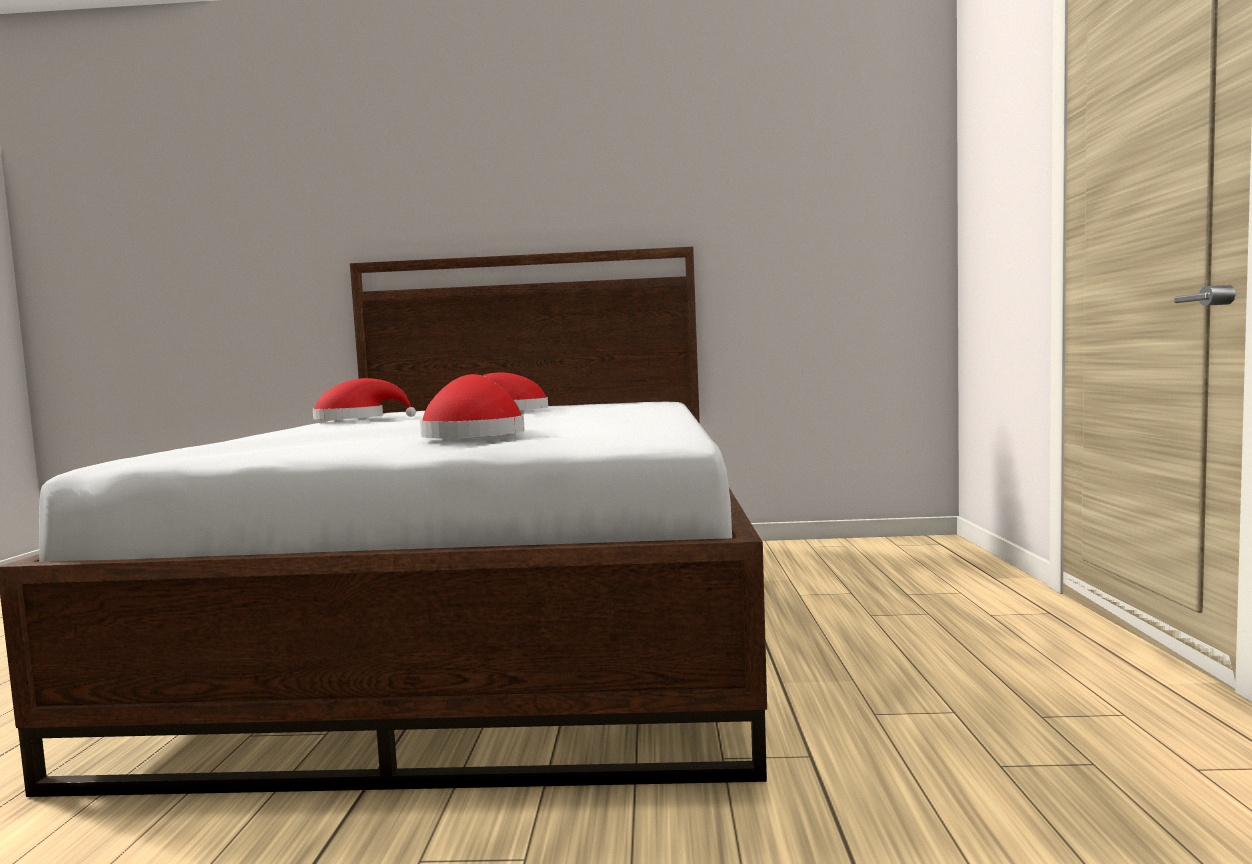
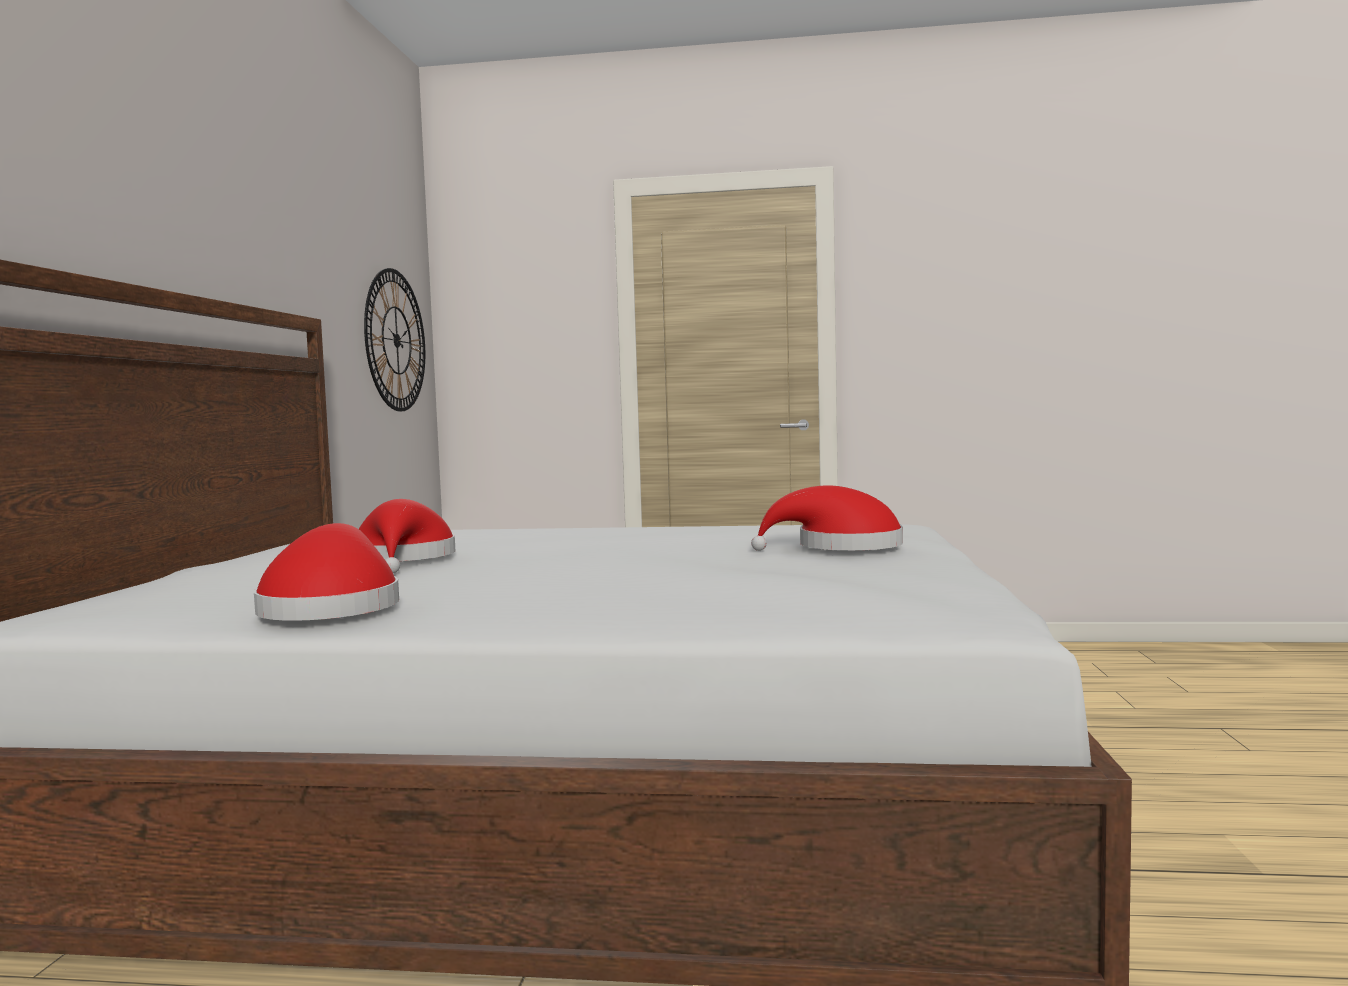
camera: 85 degrees left, 0 degrees up
none -> wall clock [364,268,425,412]

